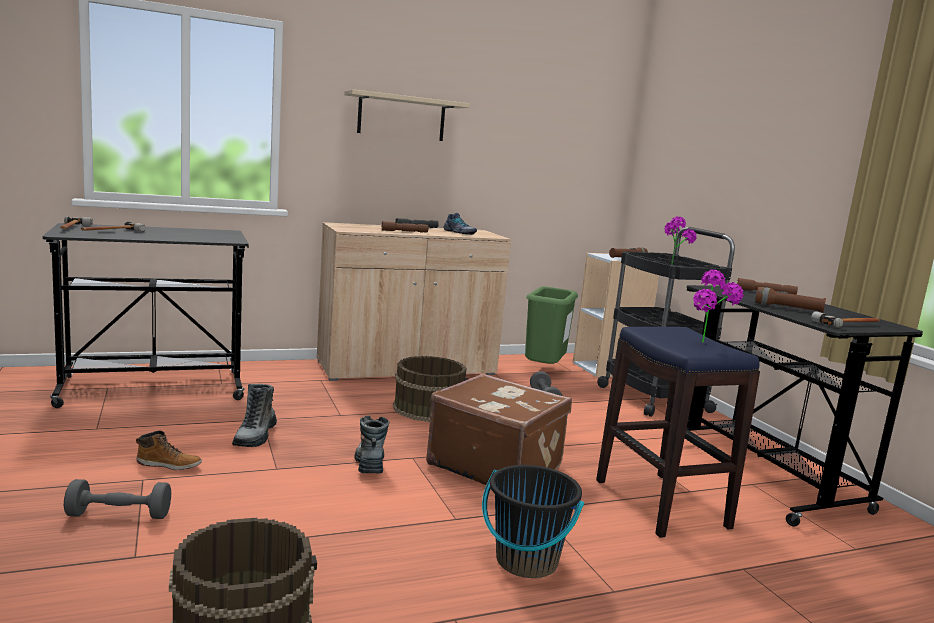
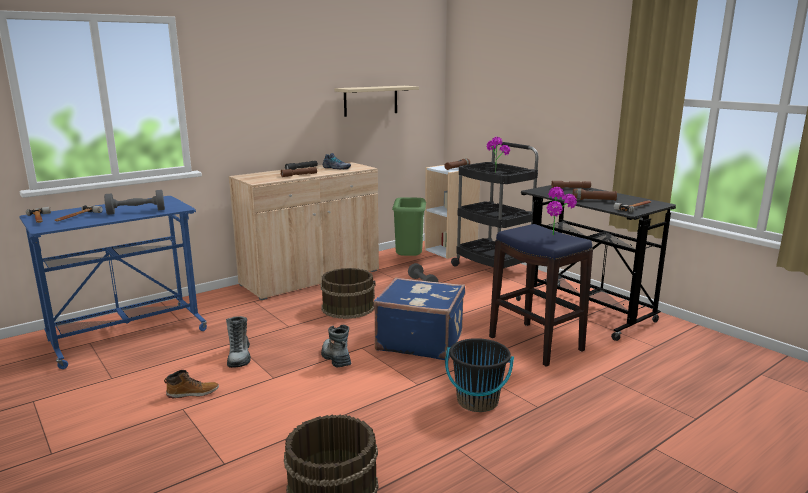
camera: 15 degrees left, 5 degrees up
black desk [43,223,249,408] -> blue desk [19,196,207,369]
grey dumbbell [64,479,171,519] -> grey dumbbell moved to [104,190,165,215]
beige shelf [344,89,470,141] -> beige shelf moved to [335,86,419,117]
brown suitcase [426,373,572,485] -> blue suitcase [373,277,465,360]

